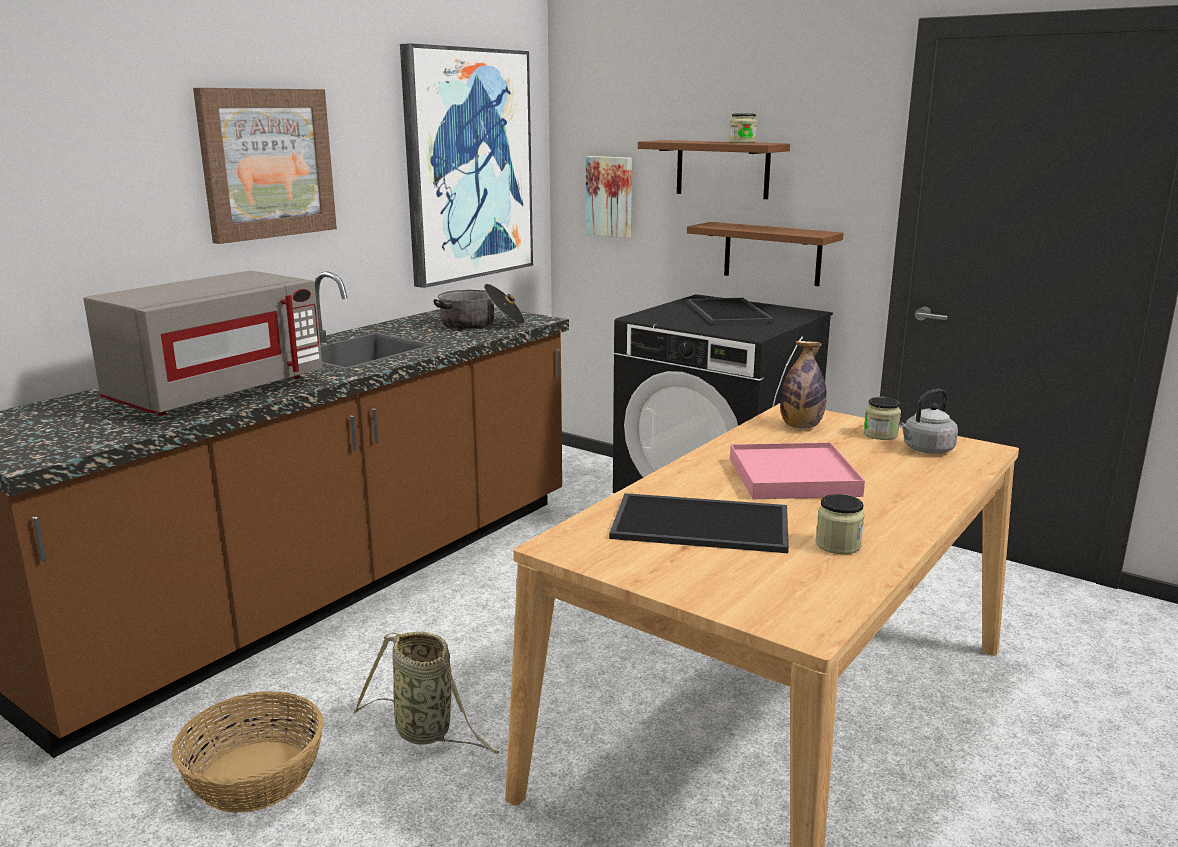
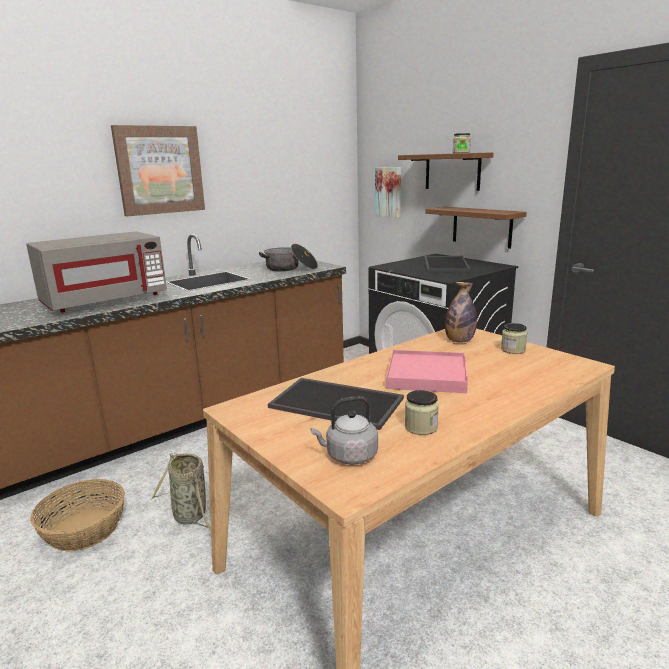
camera: 15 degrees right, 0 degrees up
picture [400,43,533,288] -> none
grey kettle [899,389,958,454] -> grey kettle moved to [310,396,378,465]

